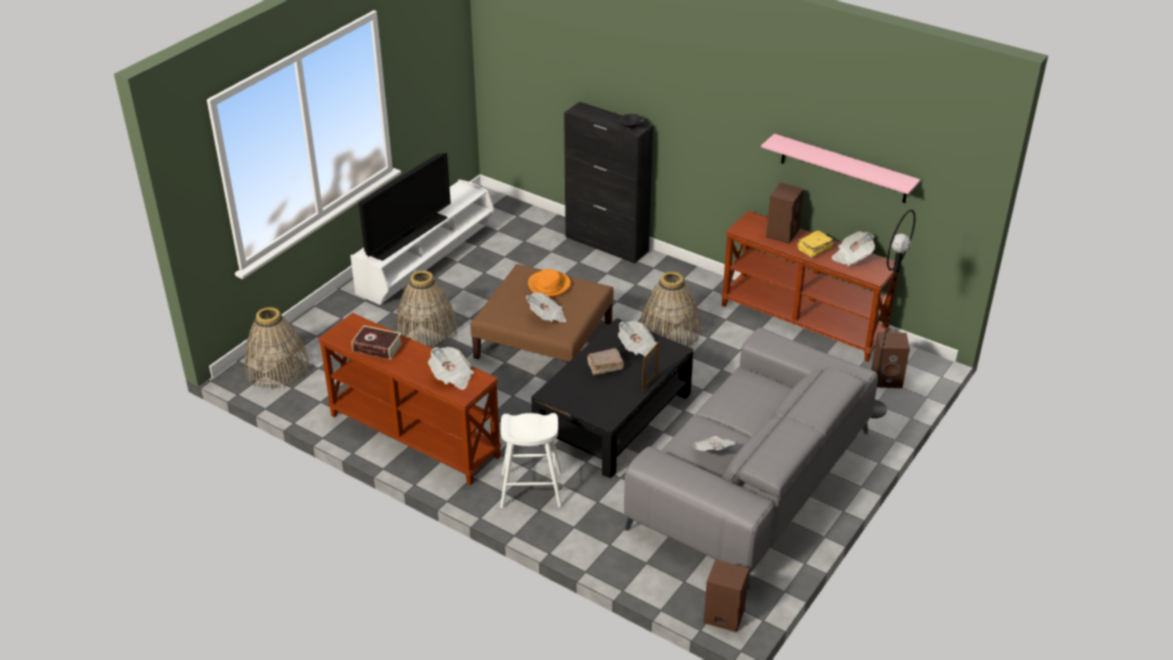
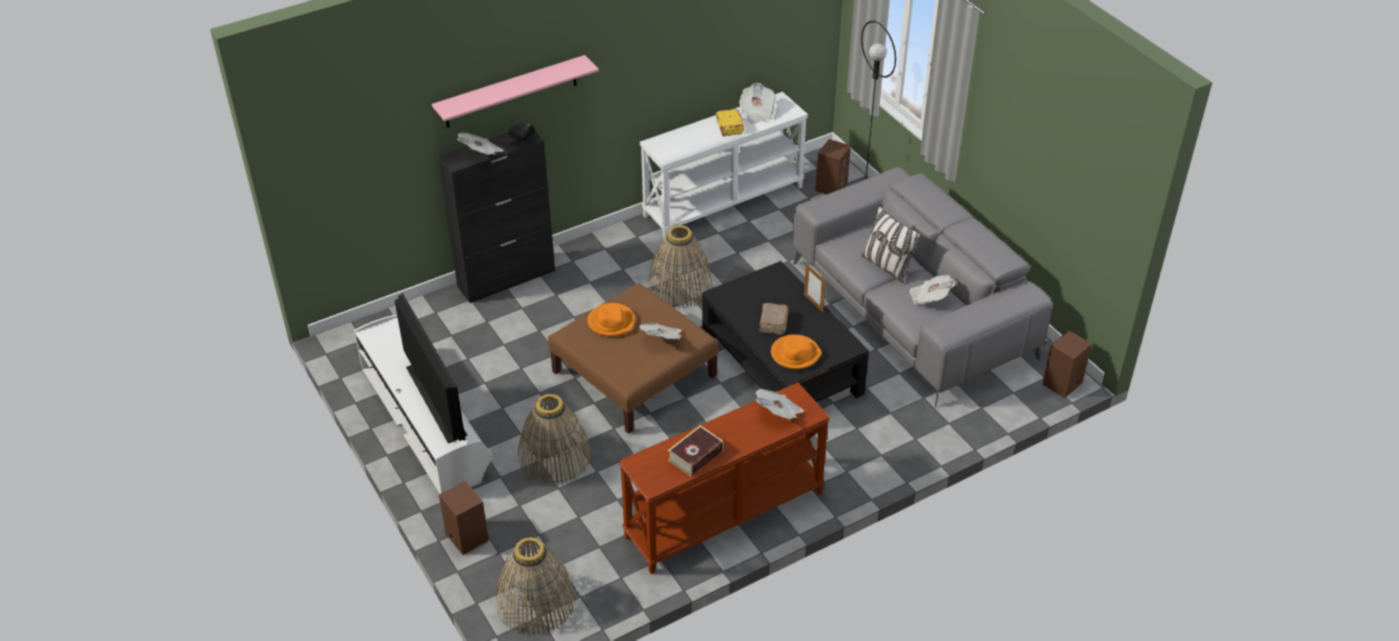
camera: 65 degrees left, 5 degrees up
white stool [500,413,562,508] -> none
newspaper [618,321,658,356] -> newspaper moved to [457,132,504,155]
brown console table [721,211,898,362] -> white console table [640,92,808,238]
pink shelf [761,134,921,203] -> pink shelf moved to [432,55,599,128]
brown speaker [766,182,804,244] -> brown speaker moved to [439,481,489,555]
none -> orange hat [771,334,822,370]
none -> pillow [861,206,921,283]

